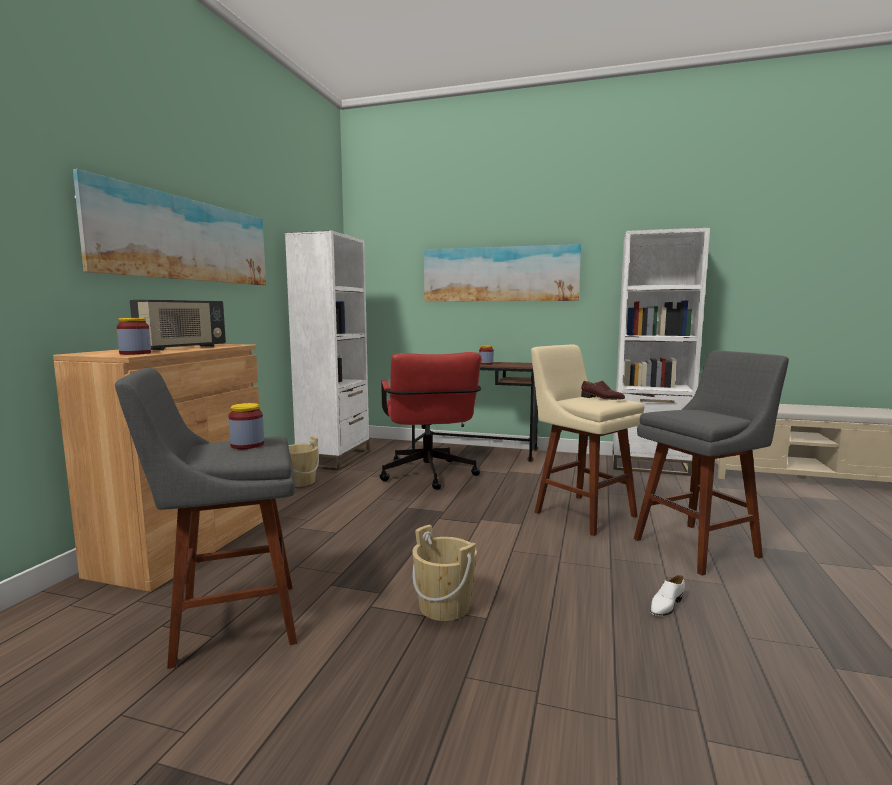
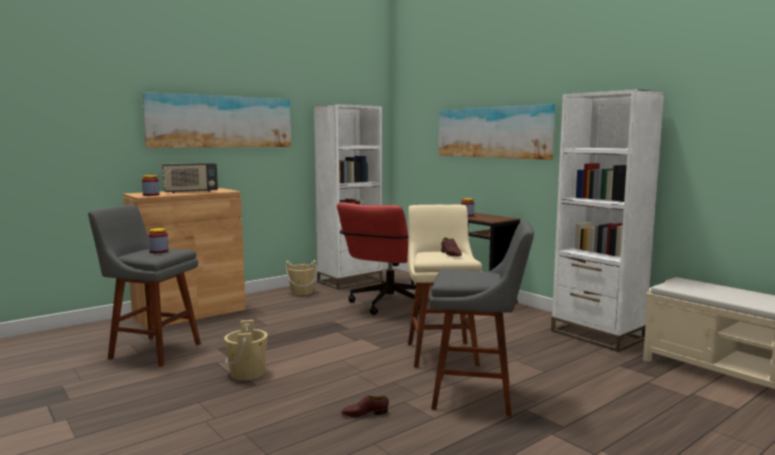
camera: 35 degrees right, 0 degrees up
white shoe [651,575,685,616] -> brown shoe [341,395,389,417]

